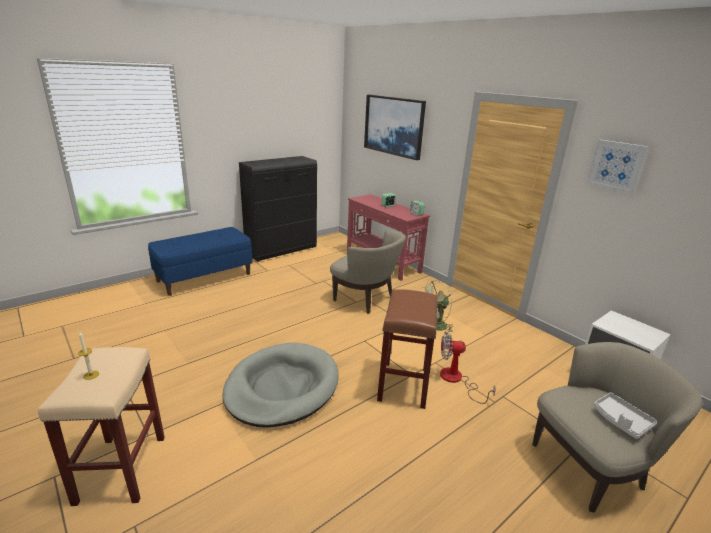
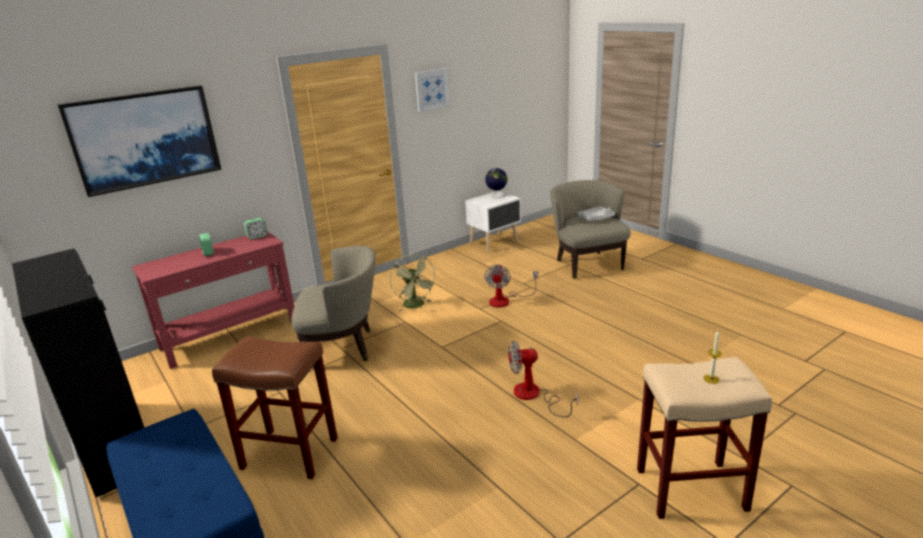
camera: 85 degrees left, 0 degrees up
grey dog bed [222,343,339,428] -> fan [508,341,578,417]
beige armchair [330,230,406,314] -> beige armchair turned 45 degrees clockwise [291,246,376,361]
brown stool [377,289,438,409] -> brown stool moved to [212,336,338,479]
none -> globe [485,168,507,198]

